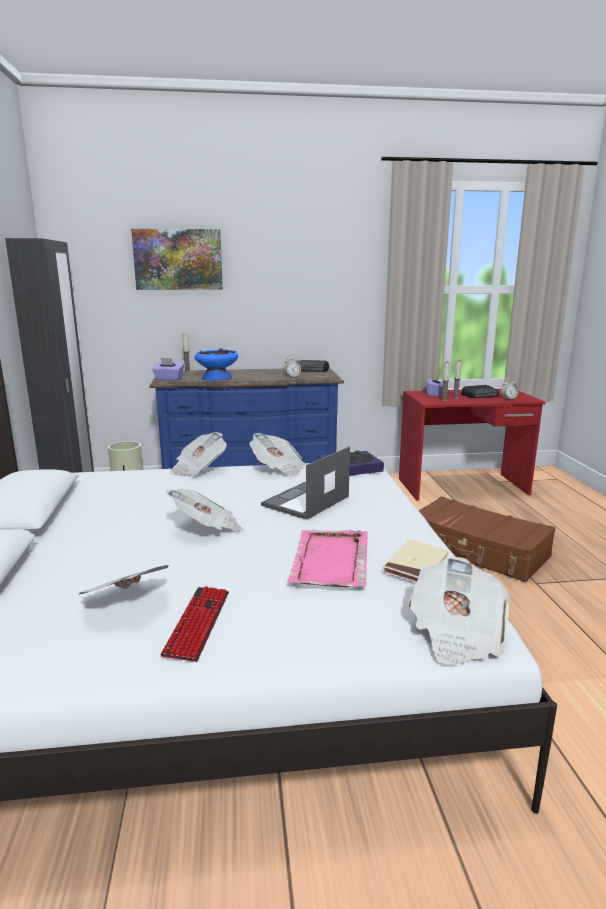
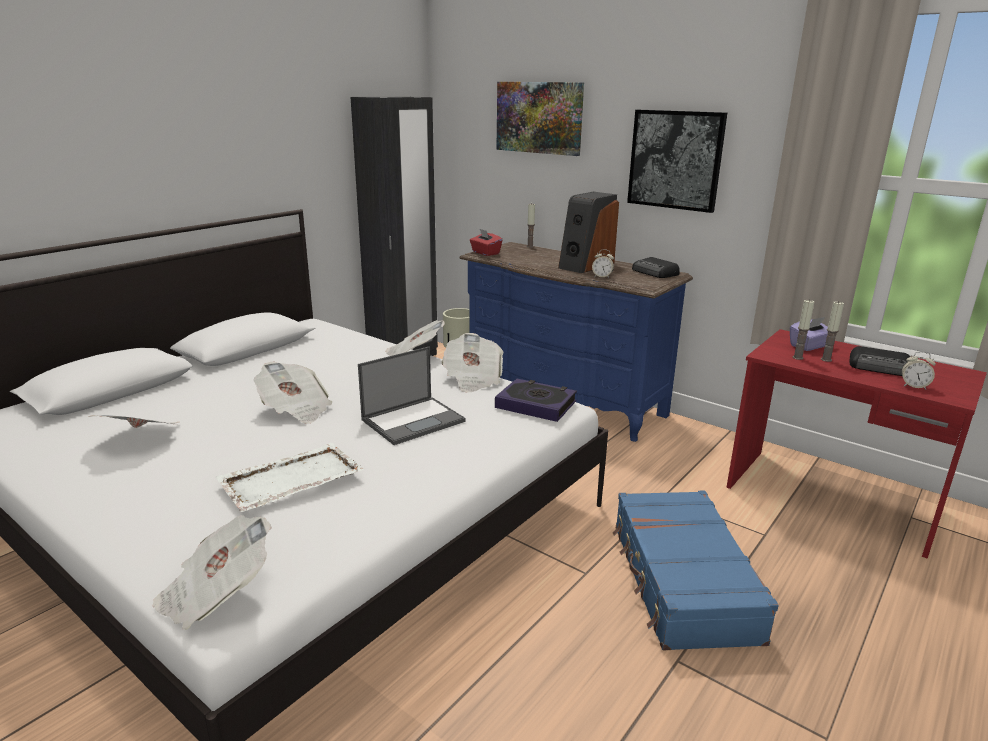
camera: 45 degrees right, 5 degrees up
purple tissue box [152,358,184,381] -> red tissue box [470,229,502,256]
keyboard [160,586,229,662] -> none
blue bowl [194,348,238,381] -> none
laptop [261,447,350,520] -> laptop turned 150 degrees clockwise [358,346,465,445]
pink tray [287,530,368,587] -> white tray [215,443,364,512]
beige book [383,539,449,583] -> none
brown suitcase [419,496,555,582] -> blue suitcase [612,490,779,651]
none -> speaker [558,192,619,273]
none -> picture [627,110,727,213]

